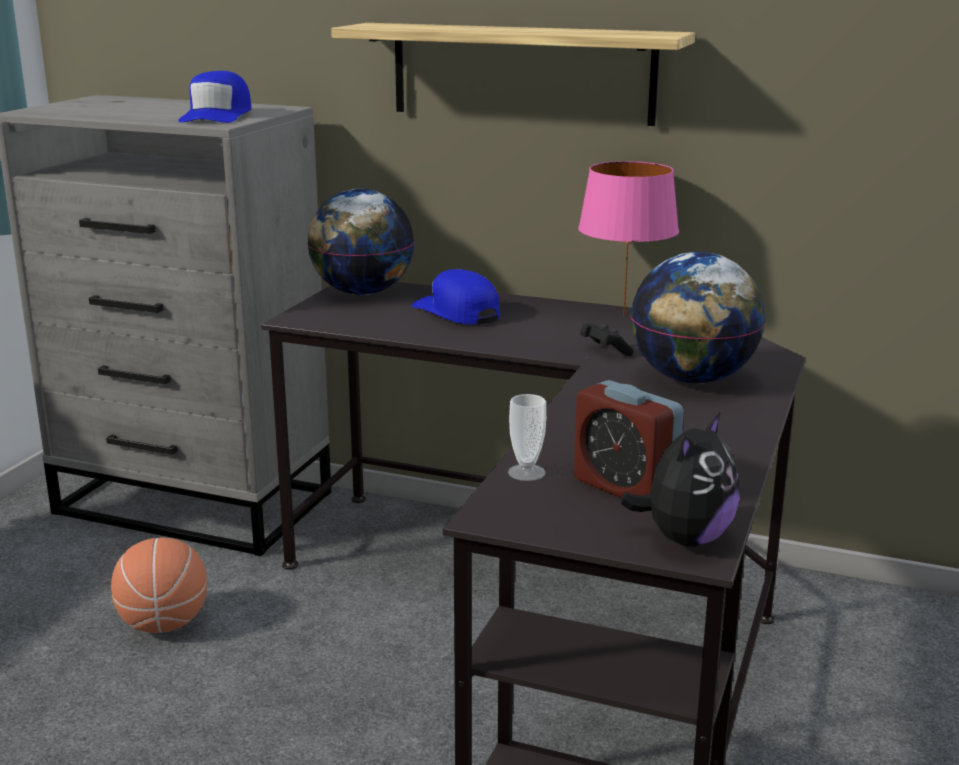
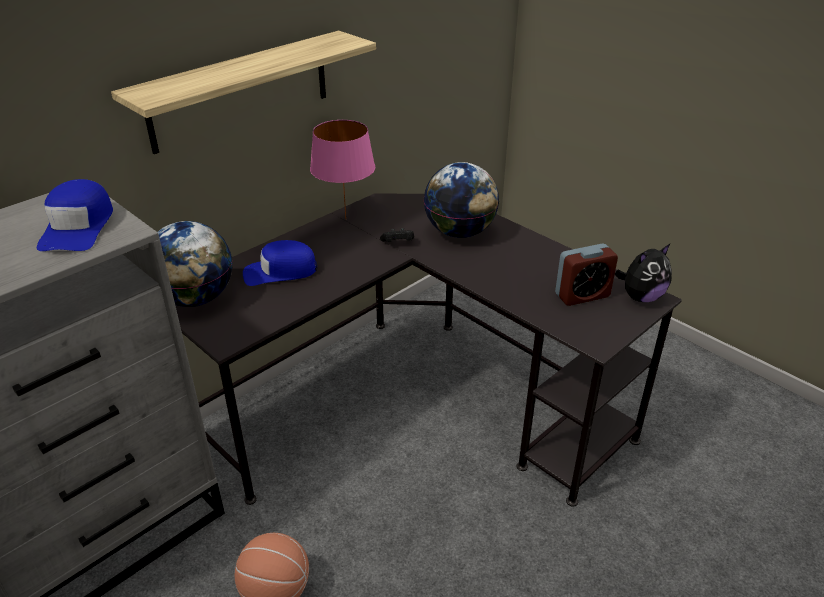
camera: 65 degrees left, 15 degrees up
blue cap [178,71,252,123] -> blue cap turned 60 degrees clockwise [37,179,113,251]
cup [508,394,546,481] -> none
plush toy [620,411,740,547] -> plush toy turned 90 degrees clockwise [615,244,672,302]

